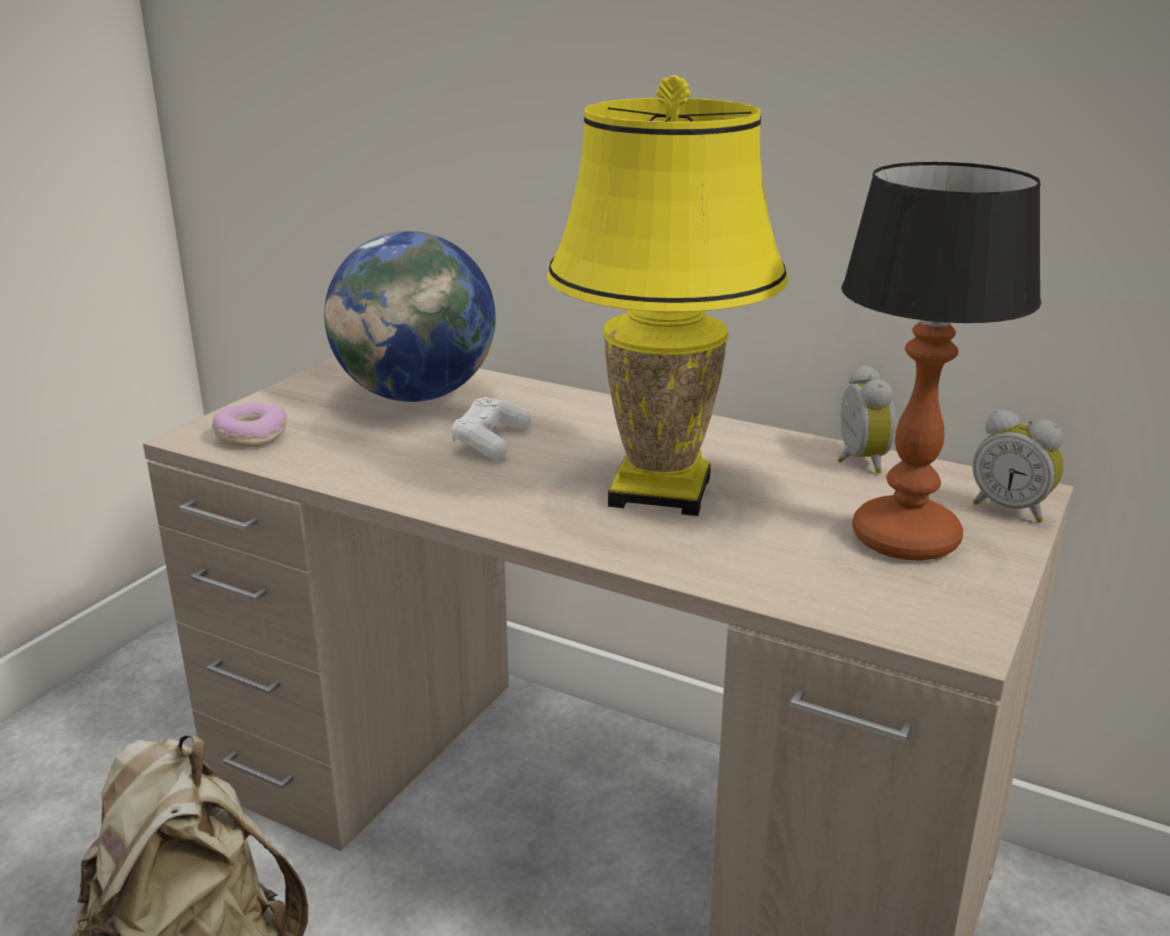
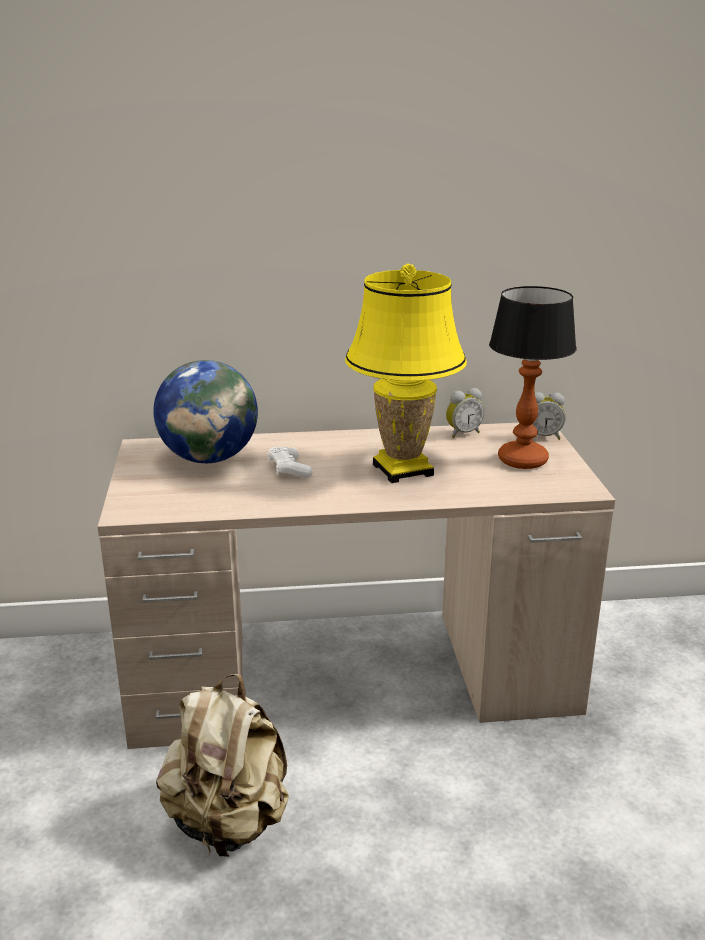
camera: 35 degrees left, 0 degrees up
donut [212,403,287,447] -> none
alarm clock [837,365,896,474] -> alarm clock turned 105 degrees clockwise [446,388,485,438]

